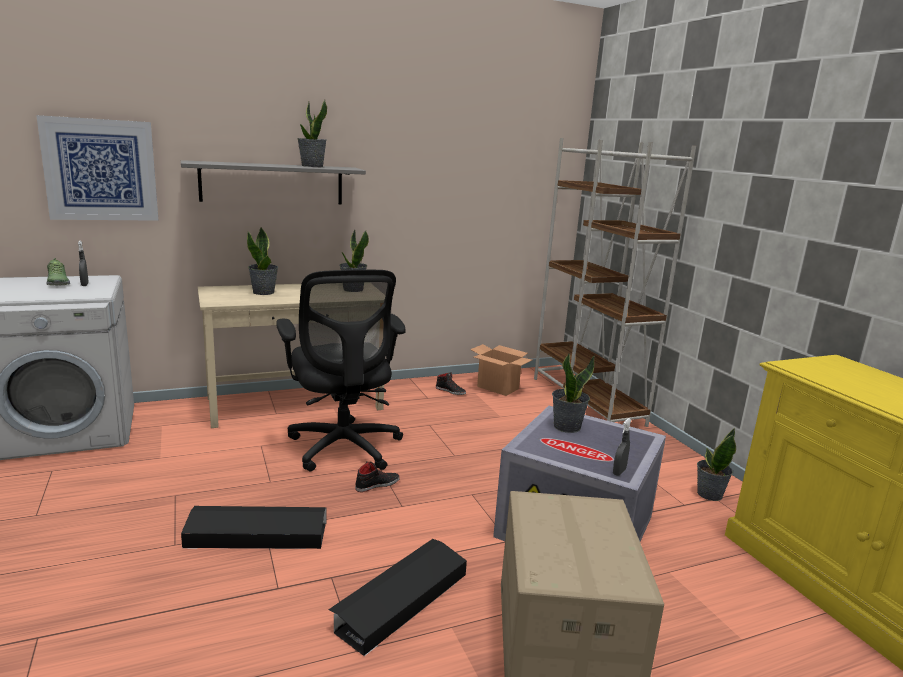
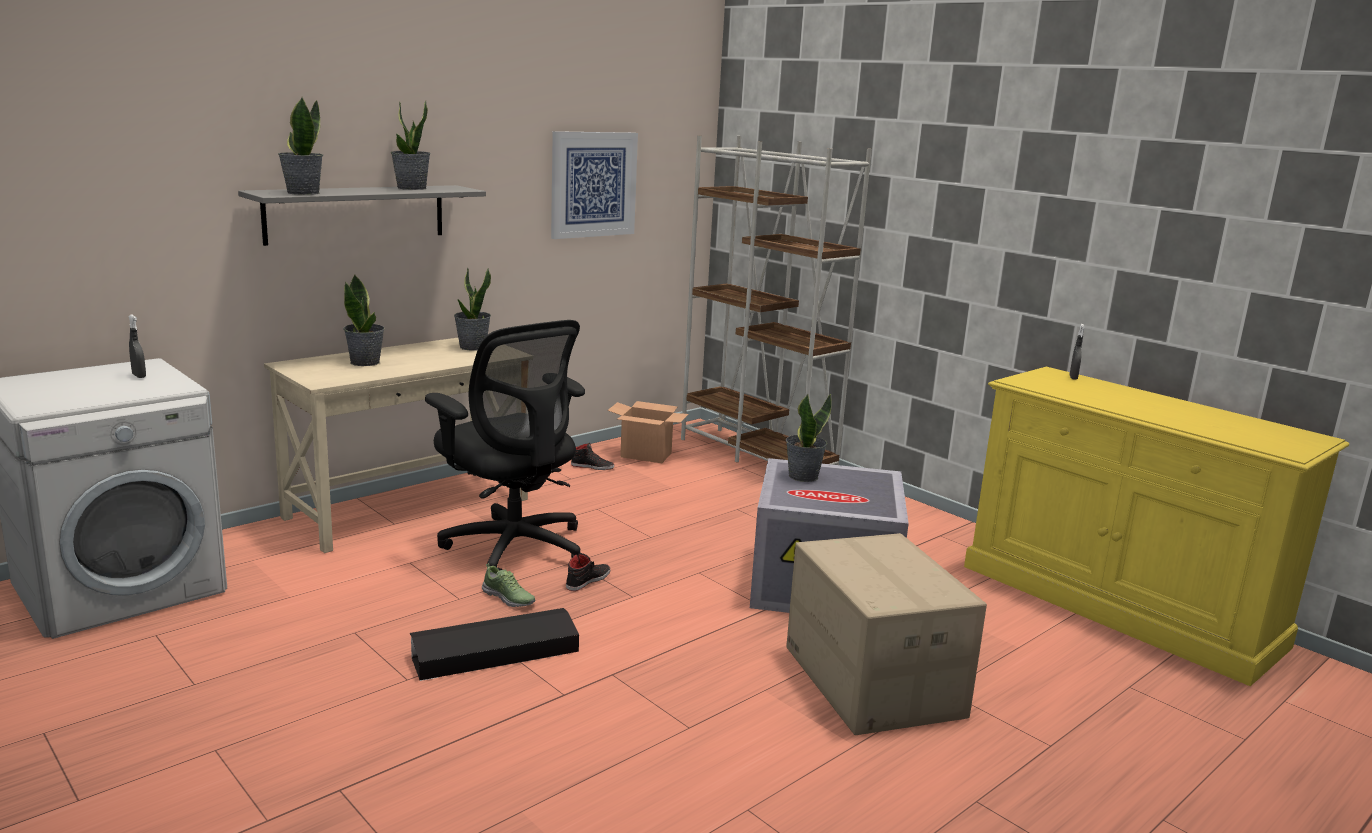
camera: 20 degrees left, 0 degrees up
picture [36,115,158,221] -> picture moved to [551,131,638,239]
shoe [46,258,70,286] -> shoe moved to [482,563,535,607]
black storage box [328,539,467,656] -> none
grey spray bottle [613,418,632,476] -> grey spray bottle moved to [1070,324,1085,380]
potted plant [697,428,736,501] -> potted plant moved to [278,97,323,195]

